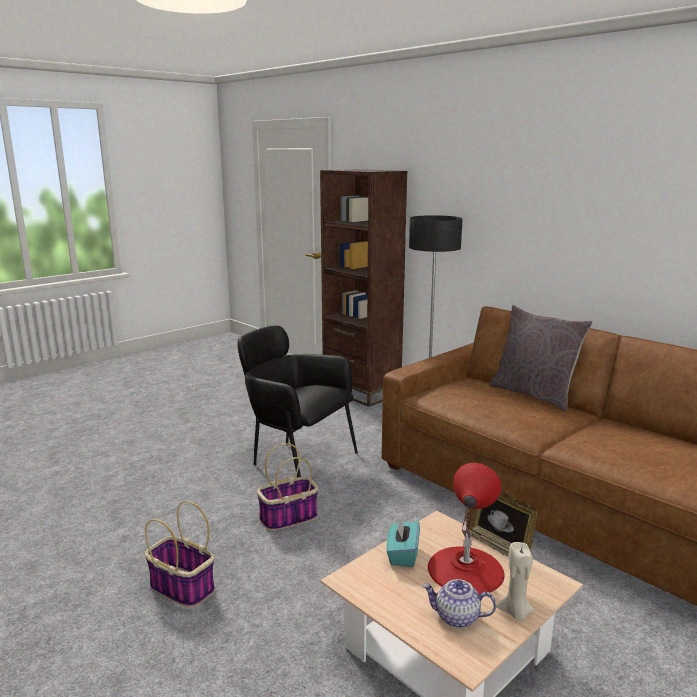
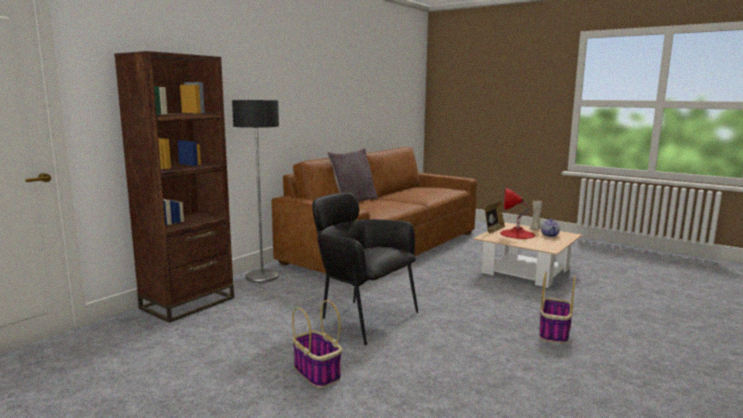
camera: 100 degrees left, 5 degrees down
black armchair [238,325,358,478] -> black armchair turned 105 degrees clockwise [312,193,419,345]
basket [257,443,318,531] -> basket moved to [292,300,342,388]
turquoise tissue box [386,517,420,567] -> none

